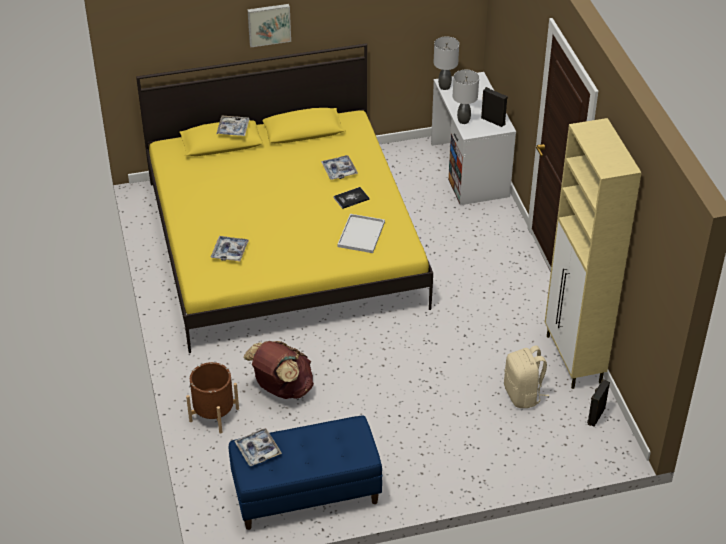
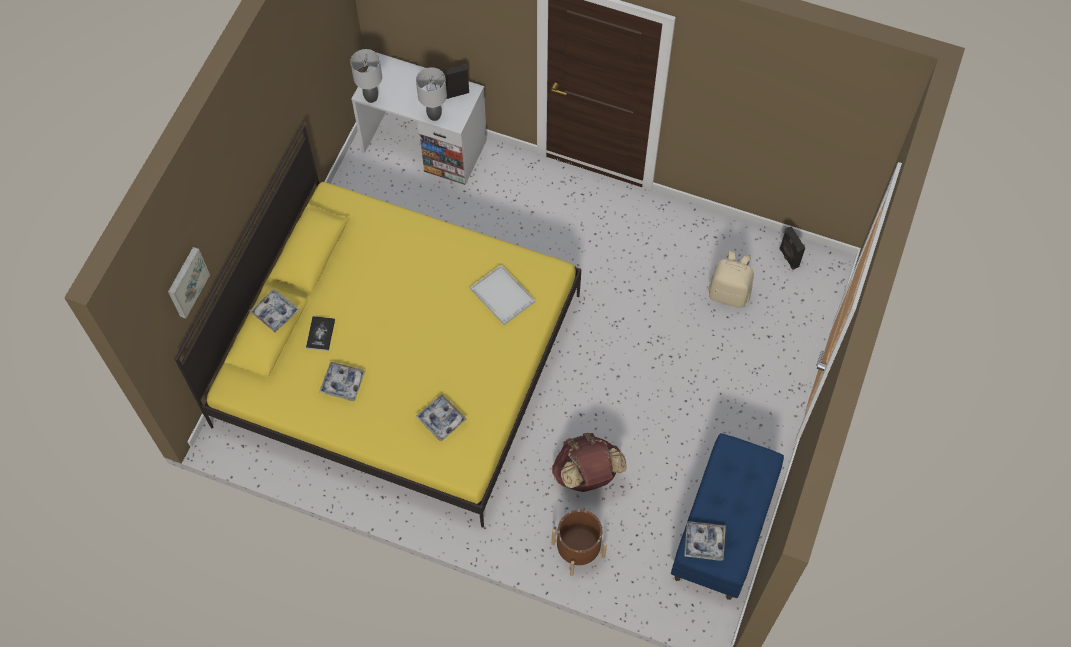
camera: 55 degrees left, 20 degrees up
picture [247,4,291,47] -> picture moved to [168,247,210,319]
tray [321,155,358,180] -> tray moved to [319,362,366,401]
book [334,187,370,209] -> book moved to [306,316,335,351]
beige cabinet [545,118,642,389] -> none

